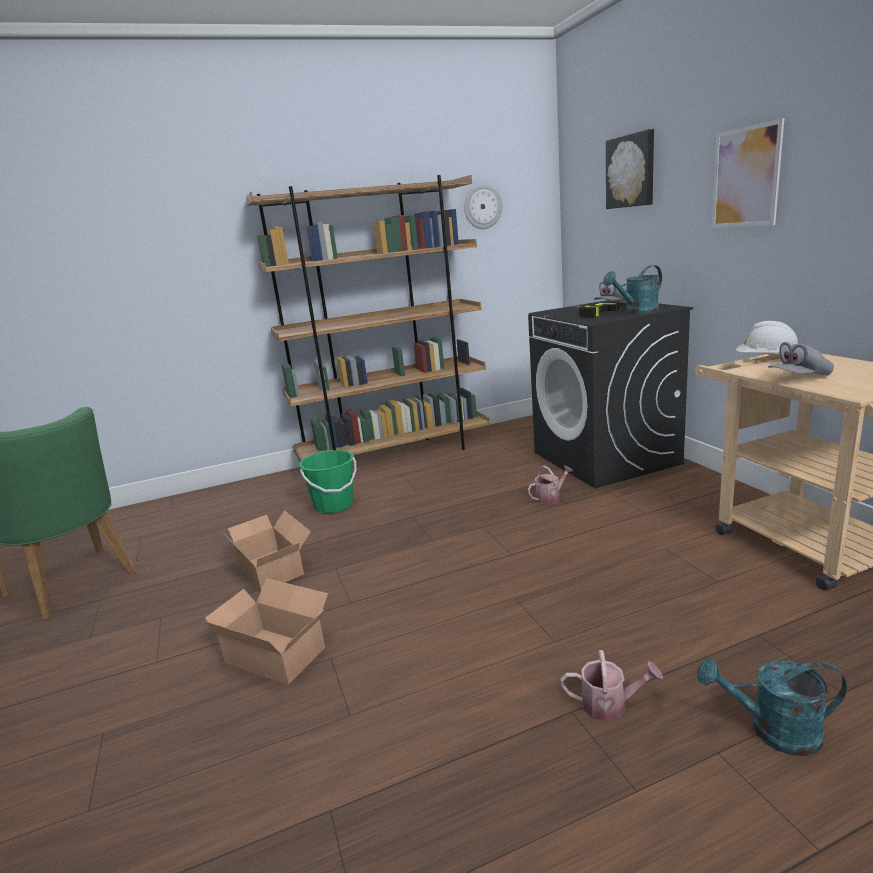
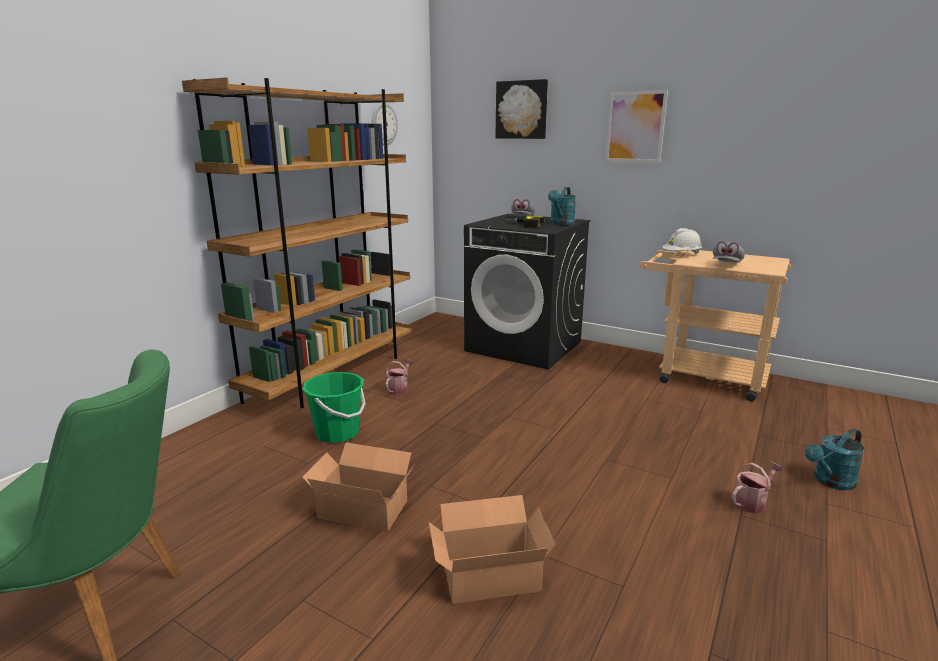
camera: 40 degrees left, 0 degrees up
watering can [527,466,573,504] -> watering can moved to [386,359,413,395]

